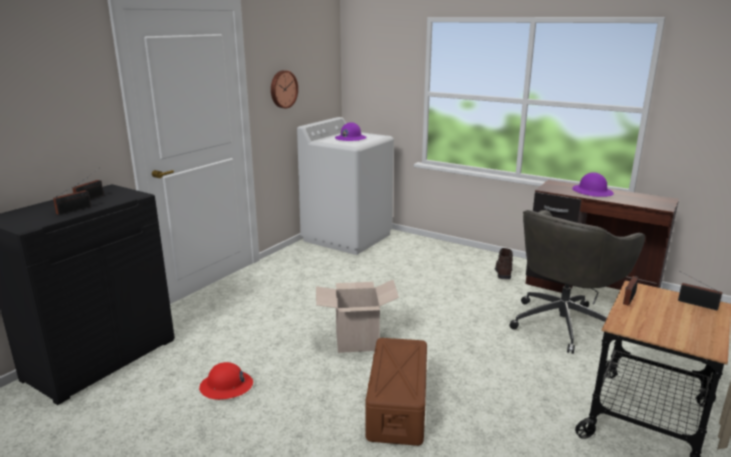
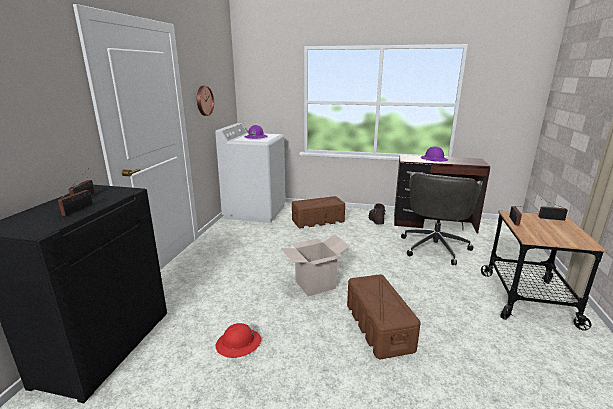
camera: 20 degrees left, 0 degrees up
none -> brown storage box [292,196,345,228]

